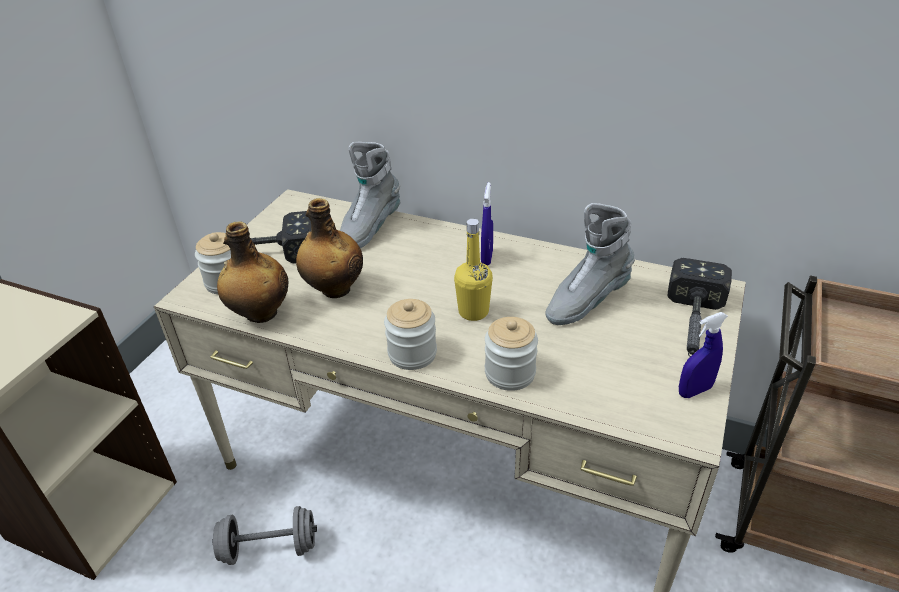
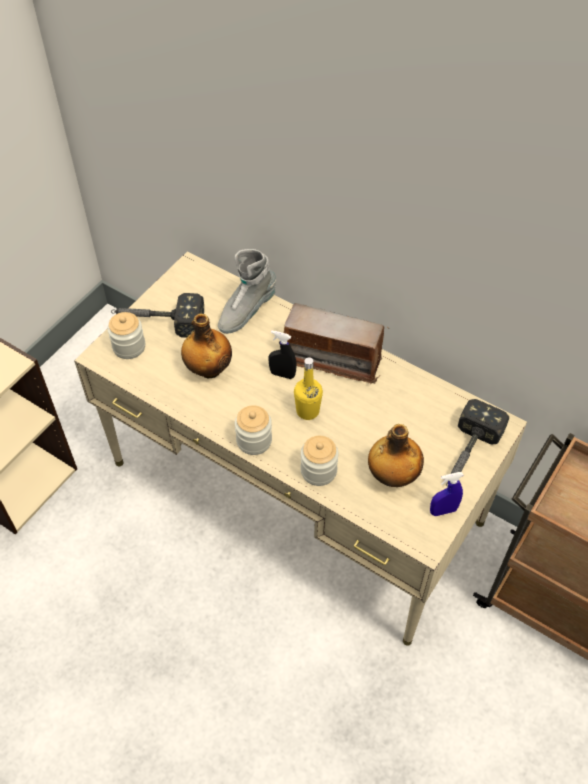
camera: 10 degrees right, 15 degrees up
grey dumbbell [212,506,317,565] -> none
bottle [217,221,289,323] -> bottle moved to [368,424,424,487]
blue spray bottle [481,182,493,266] -> radio [284,303,389,385]
grey boot [545,203,635,325] -> none
none -> black spray bottle [268,330,297,379]

